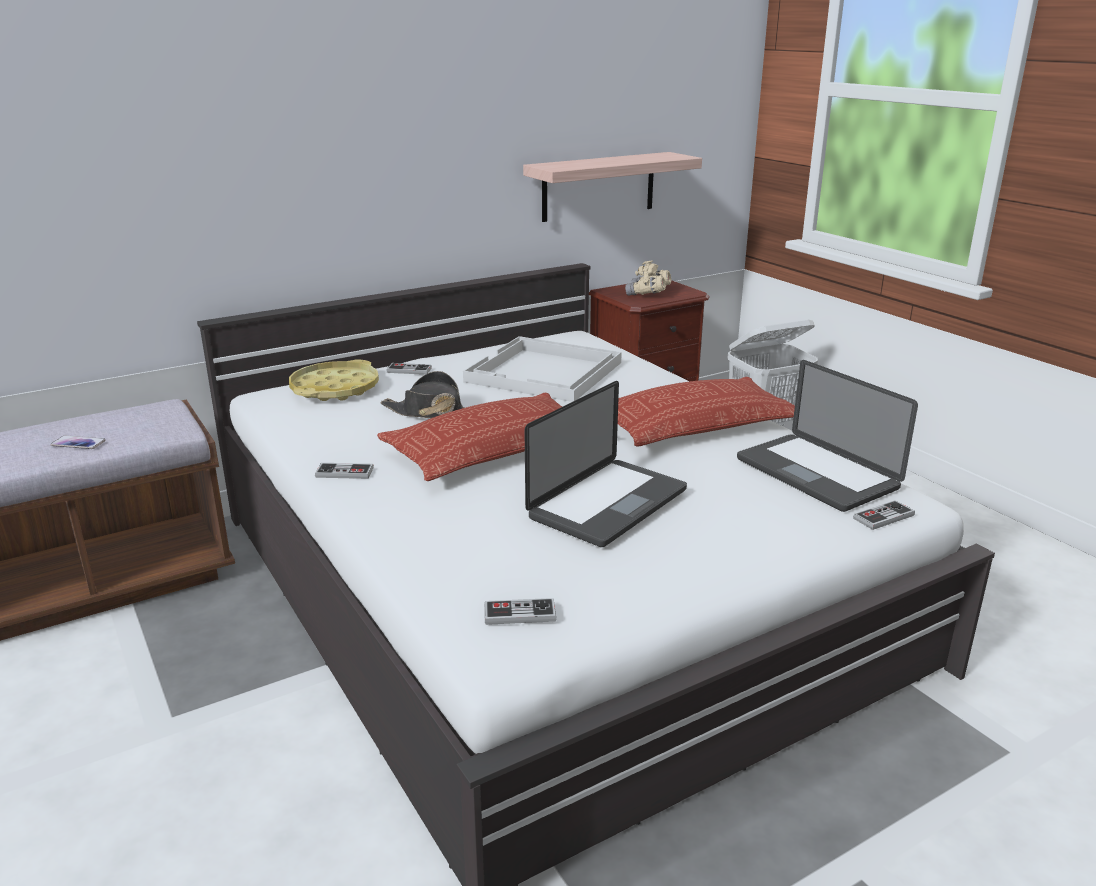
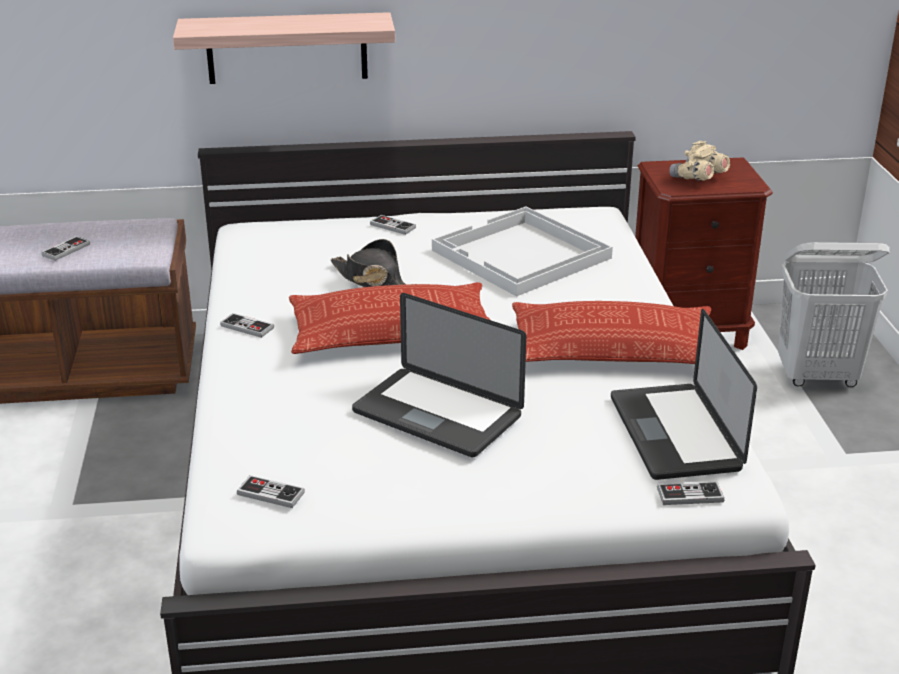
camera: 25 degrees right, 5 degrees up
phone [50,436,106,449] -> game controller [42,236,90,261]
yellow tray [289,359,379,401] -> none
shelf [523,152,702,222] -> shelf moved to [173,12,395,84]
laptop [525,381,687,547] -> laptop turned 60 degrees clockwise [352,293,526,457]

